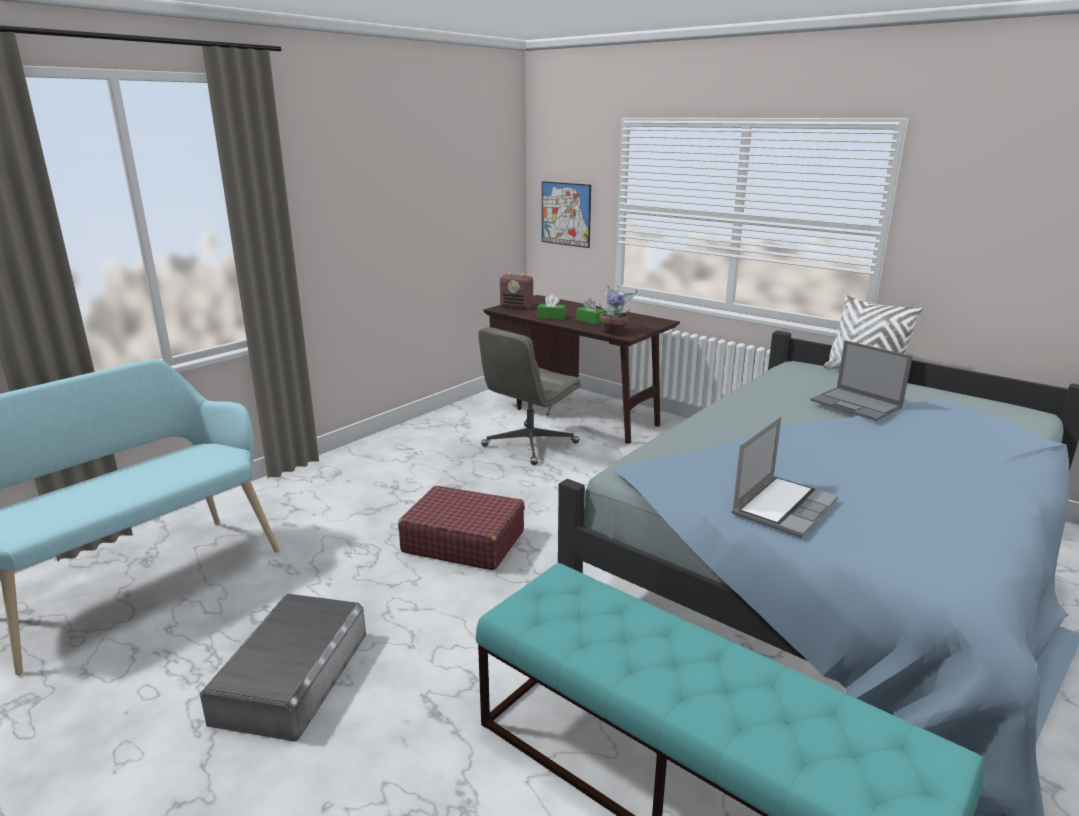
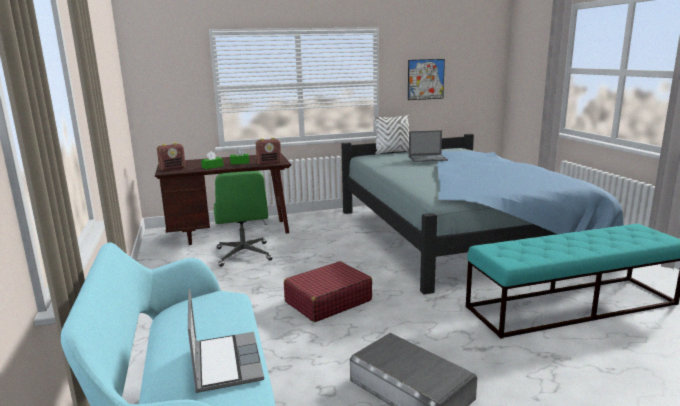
camera: 55 degrees left, 5 degrees down
grey office chair [478,327,581,465] -> green office chair [214,171,273,267]
picture [542,181,591,248] -> picture moved to [408,59,445,100]
potted plant [600,286,638,334] -> radio [256,138,281,165]
laptop [732,416,838,537] -> laptop moved to [188,289,264,393]

